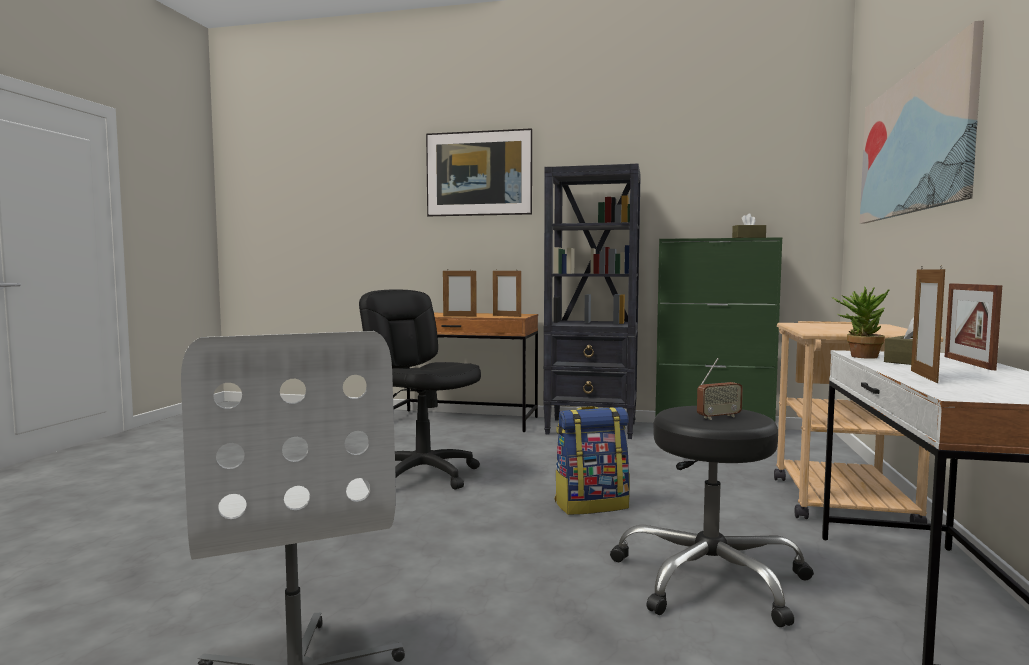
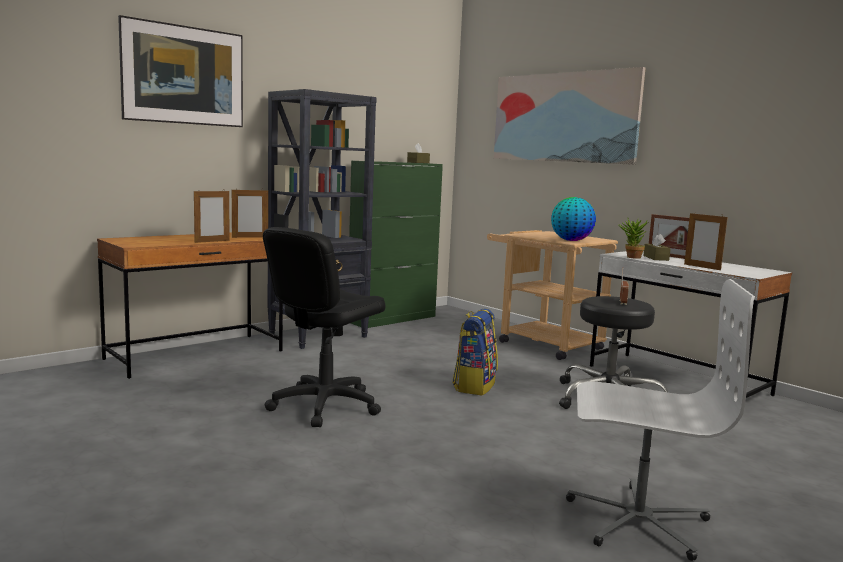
camera: 55 degrees left, 5 degrees up
black office chair [359,289,481,490] -> black office chair turned 45 degrees counterclockwise [263,227,385,427]
none -> globe [551,197,596,241]

